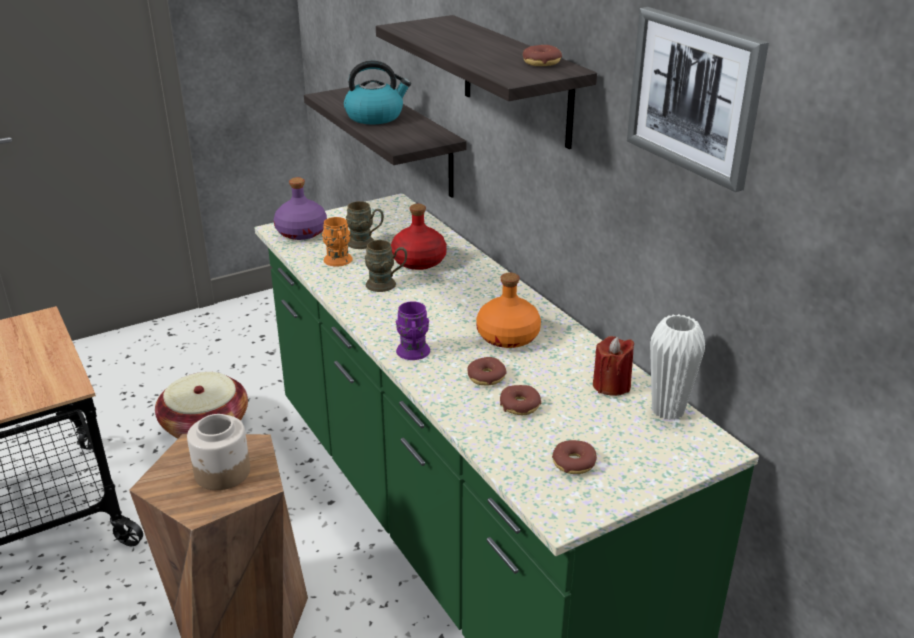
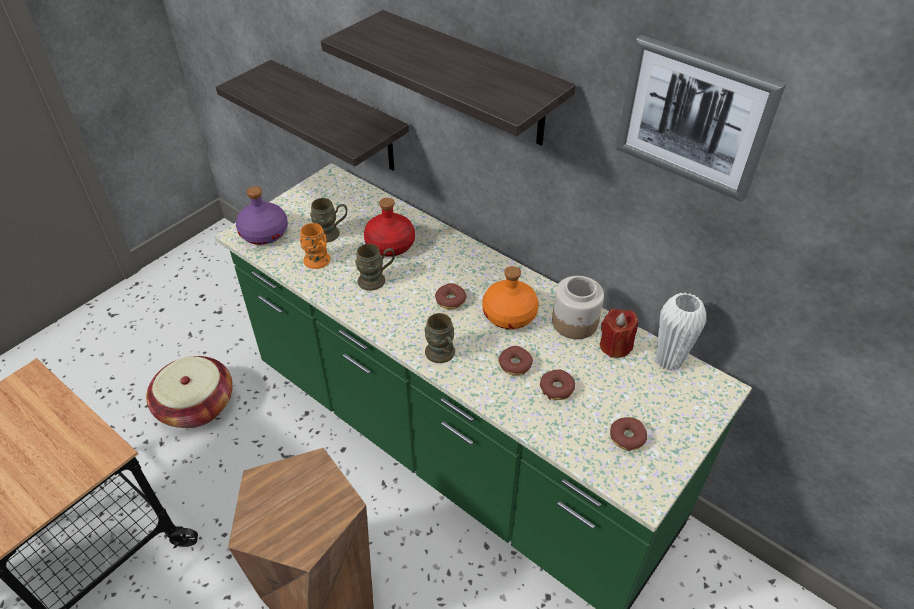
camera: 20 degrees left, 15 degrees up
jar [187,414,250,490] -> jar moved to [552,276,604,339]
kettle [344,60,411,124] -> none
purple mug [395,302,430,360] -> brown mug [425,313,455,363]
donut [523,45,562,66] -> donut moved to [435,283,466,309]

